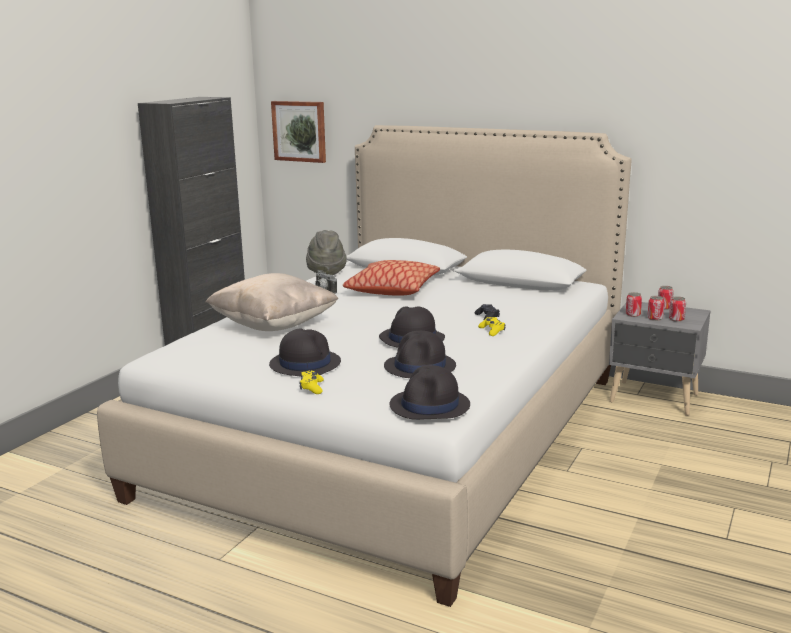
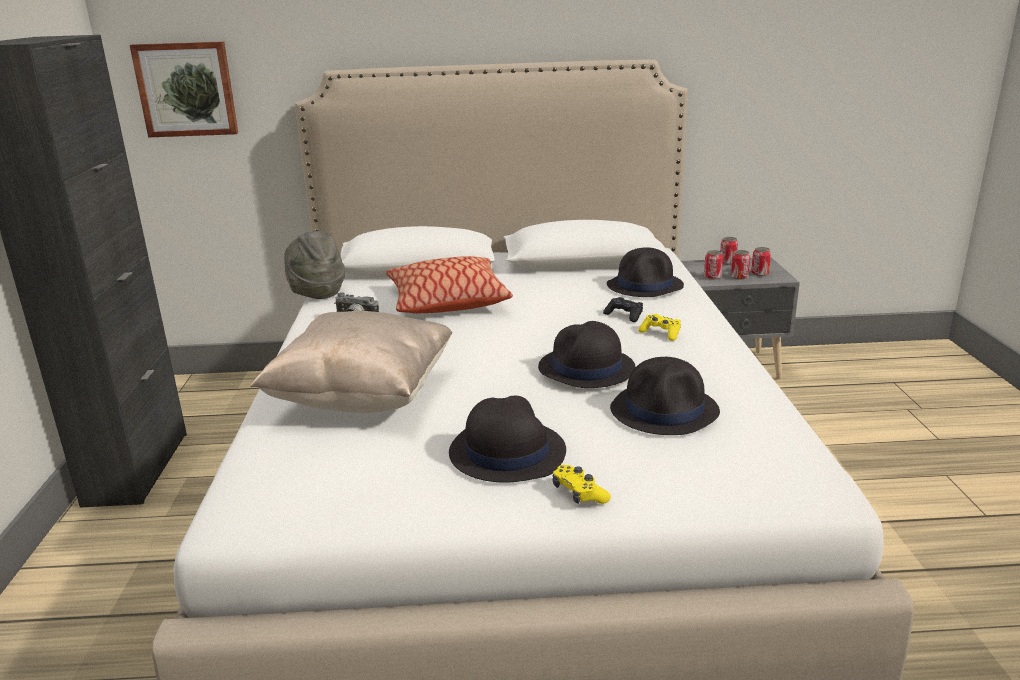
camera: 30 degrees left, 5 degrees up
black hat [389,365,470,420] -> black hat moved to [607,248,684,297]

